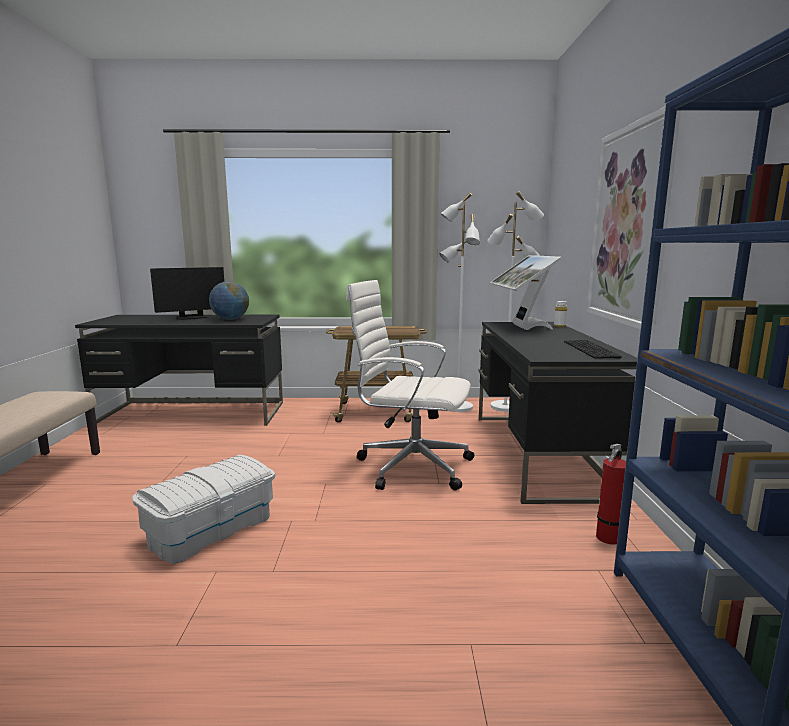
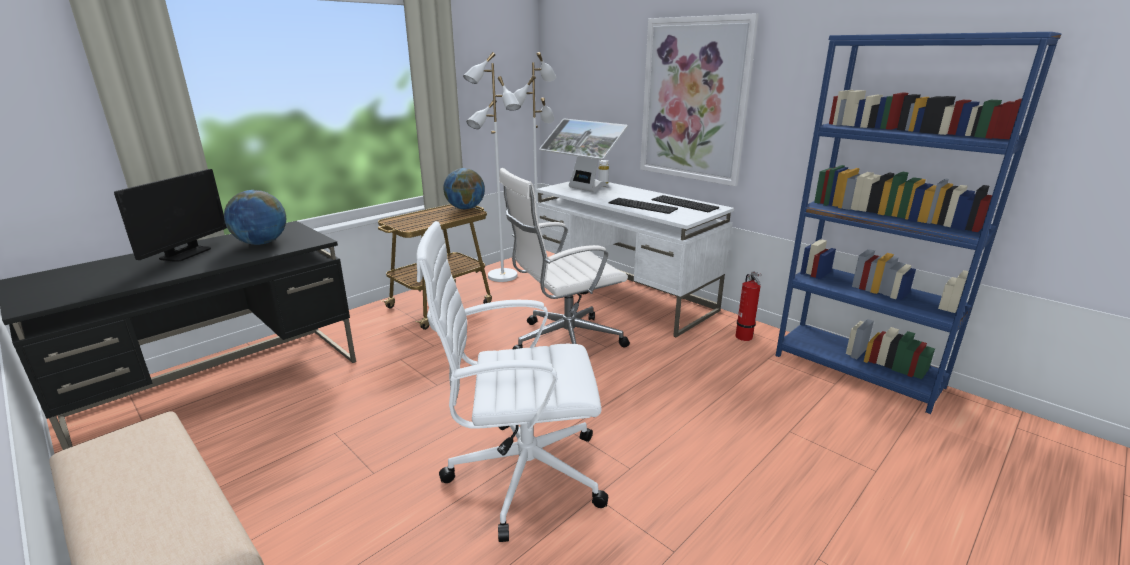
camera: 45 degrees left, 10 degrees up
white storage box [132,455,275,564] -> white office chair [416,221,608,542]
black desk [478,322,637,504] -> white desk [536,179,734,337]
none -> globe [443,168,485,209]
none -> keyboard [609,198,678,214]

